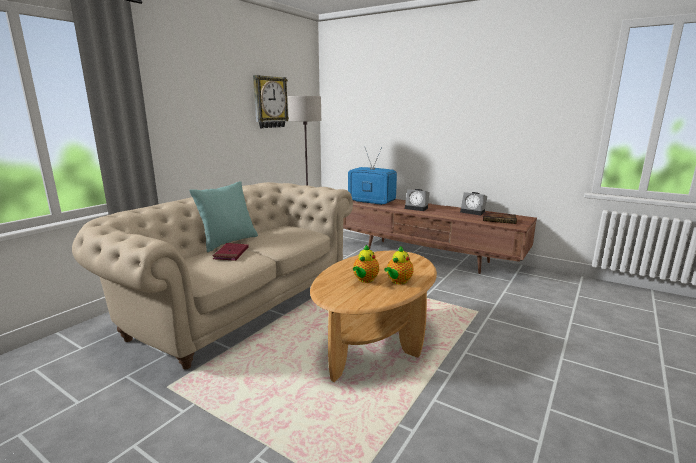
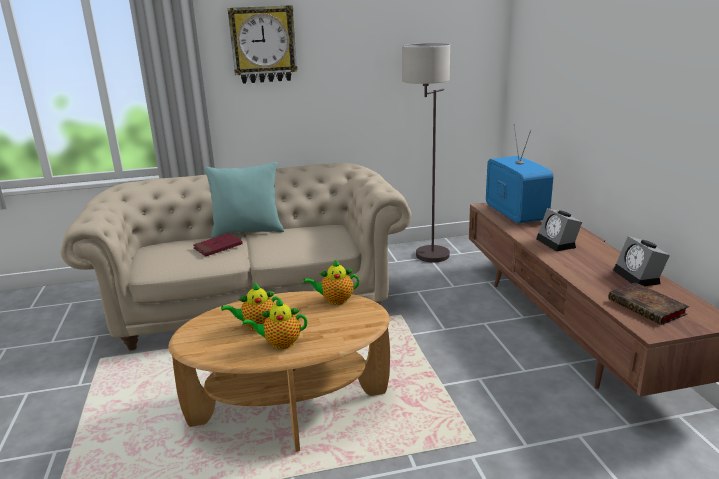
camera: 45 degrees right, 5 degrees up
wall clock [253,75,289,128] -> wall clock moved to [228,5,298,84]
none -> teapot [303,259,359,305]

